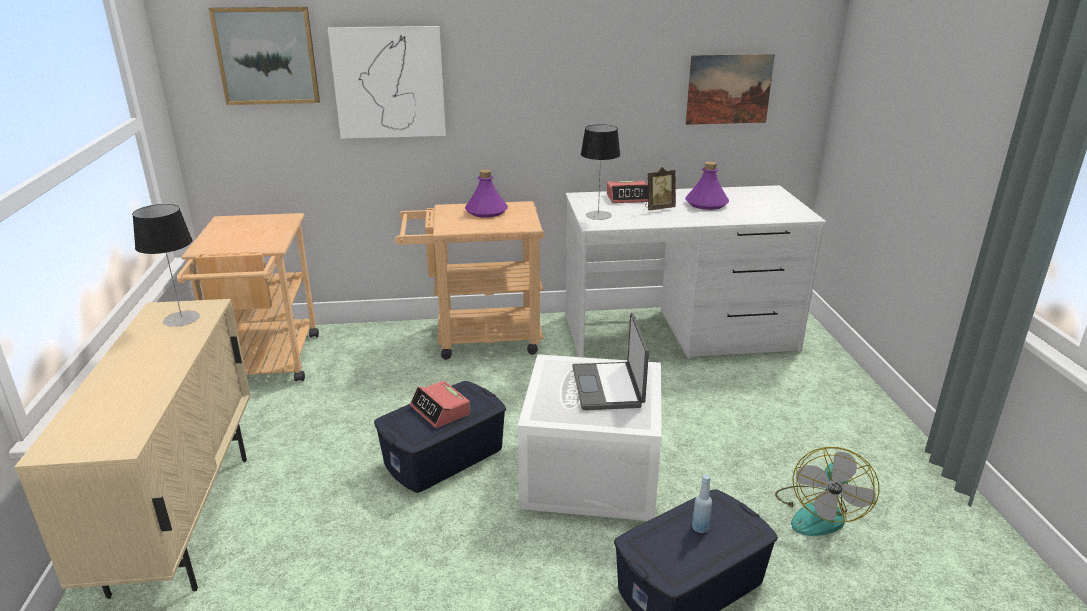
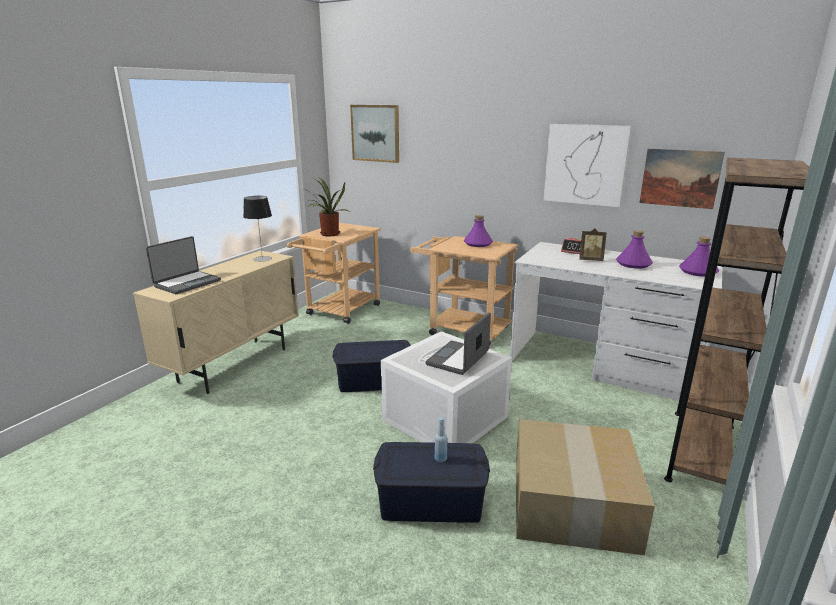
camera: 35 degrees right, 5 degrees down
picture [328,26,446,139] -> picture moved to [543,124,631,207]
alarm clock [410,381,470,428] -> none
table lamp [581,124,620,220] -> none
fan [775,447,880,536] -> cardboard box [516,419,655,555]
none -> laptop [146,236,221,294]
none -> potted plant [304,177,350,236]
none -> brown bookcase [664,158,809,485]
none -> purple bottle [679,237,719,277]

